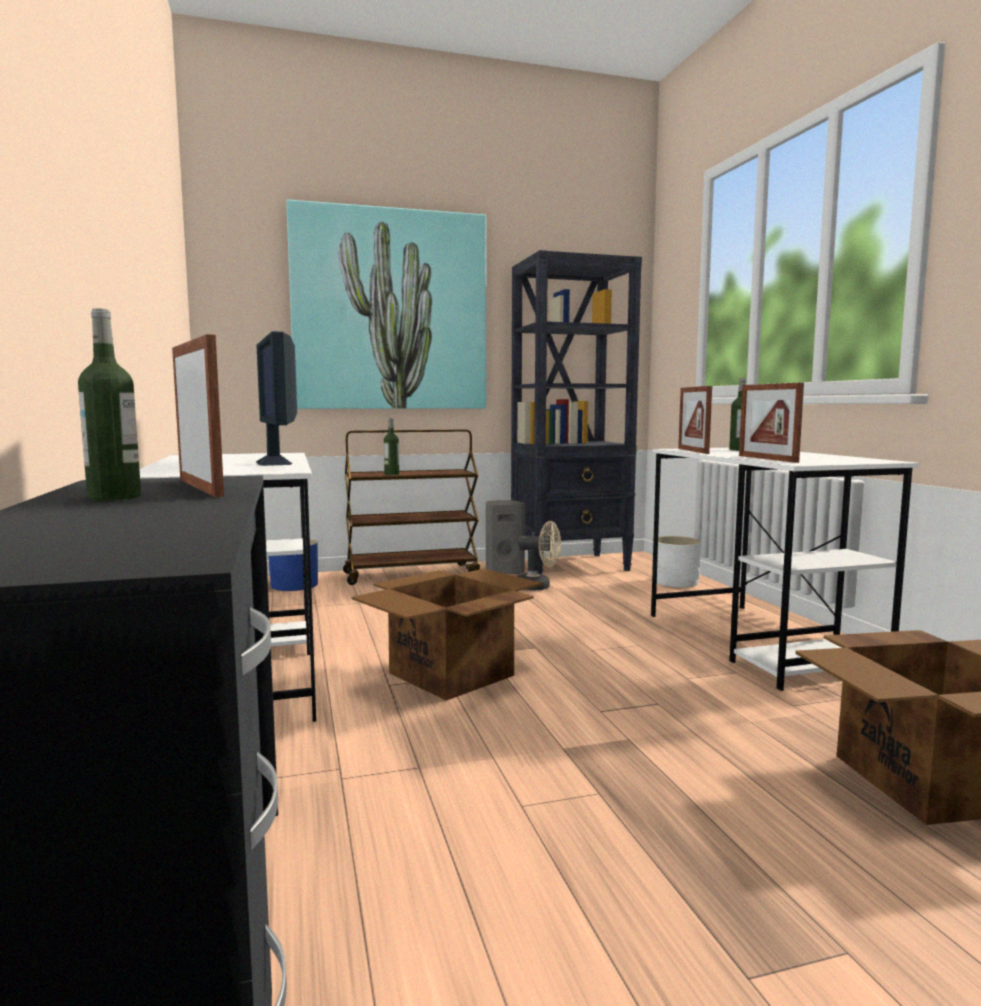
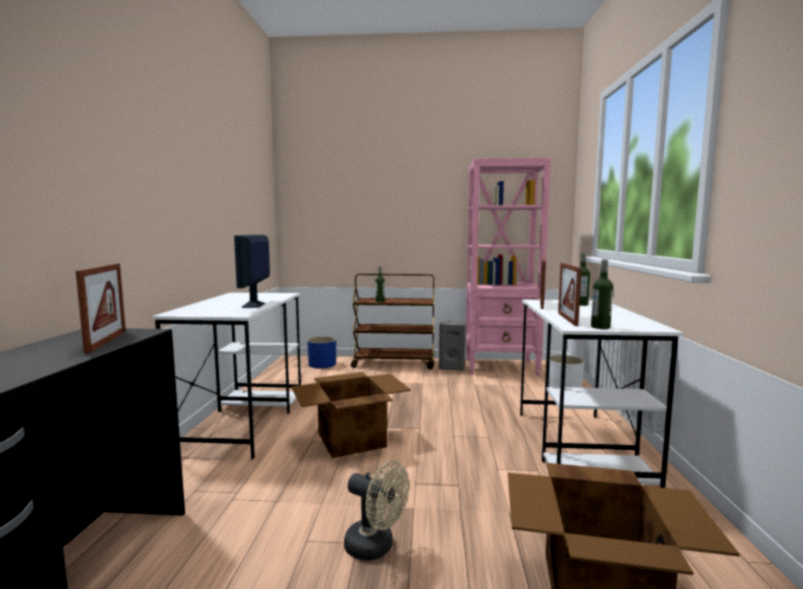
camera: 20 degrees right, 0 degrees up
bottle [78,308,141,500] -> bottle moved to [591,259,613,329]
picture [286,200,486,409] -> none
black bookcase [511,250,642,574] -> pink bookcase [466,158,551,376]
beige fan [518,521,561,590] -> beige fan moved to [344,461,409,561]

